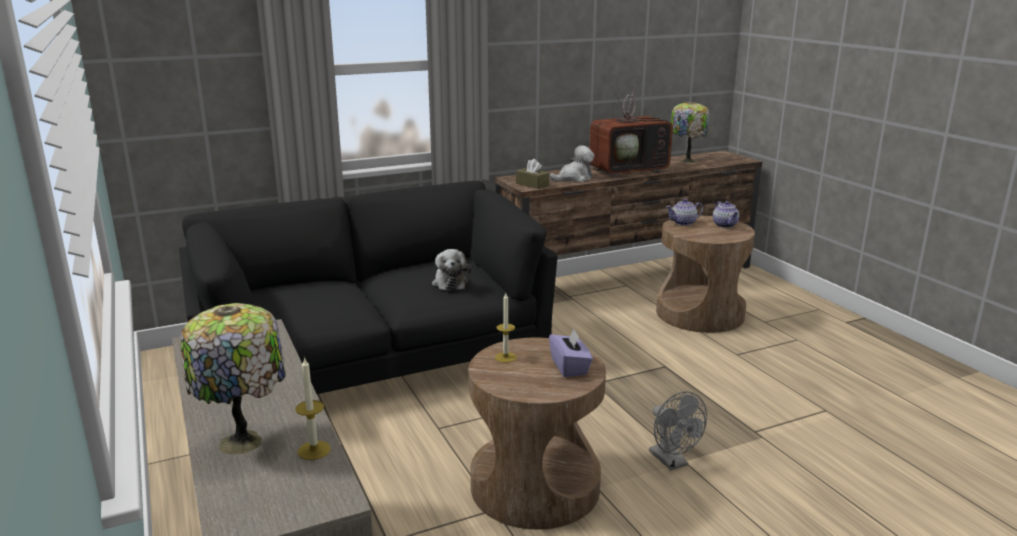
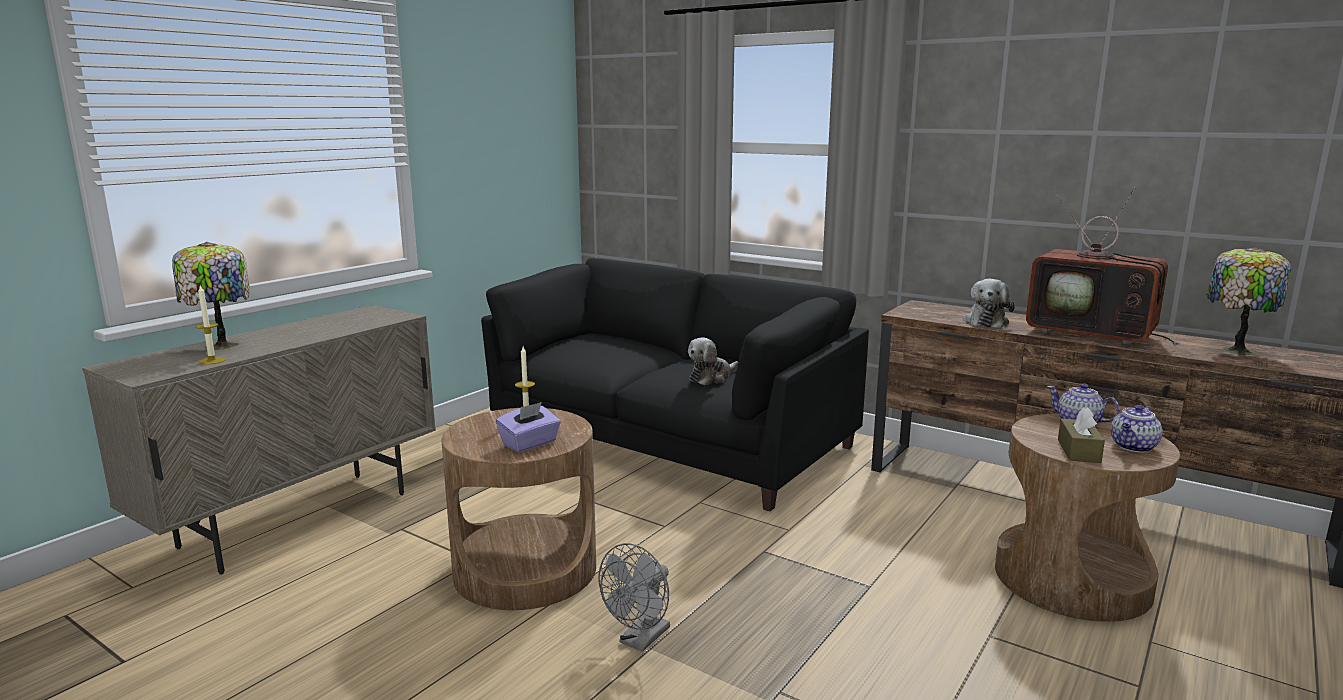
camera: 60 degrees right, 5 degrees down
brown tissue box [516,159,549,189] -> brown tissue box moved to [1058,407,1105,463]
plush toy [549,145,595,182] -> plush toy turned 75 degrees clockwise [964,279,1015,328]

